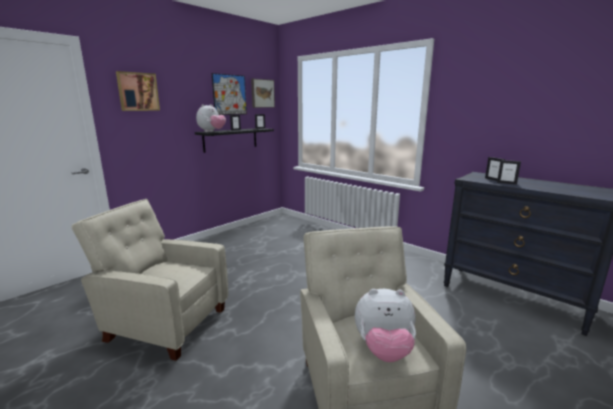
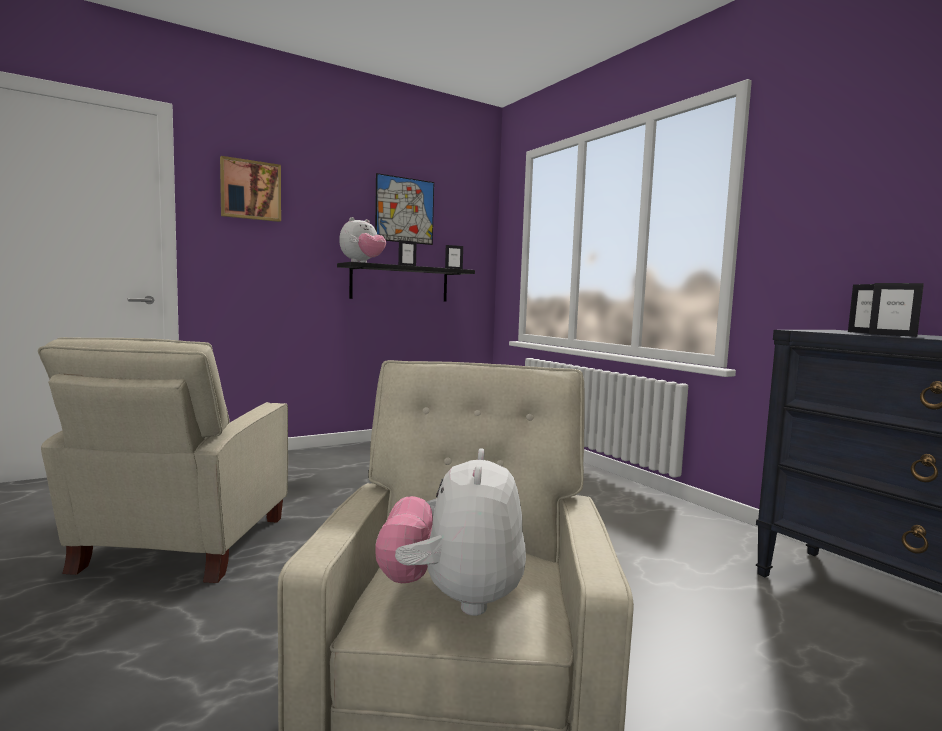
camera: 15 degrees right, 10 degrees down
beige armchair [71,199,228,361] -> beige armchair turned 120 degrees counterclockwise [38,337,288,583]
picture [251,79,275,108] -> none
plush toy [355,289,416,362] -> plush toy turned 75 degrees clockwise [375,448,526,616]

